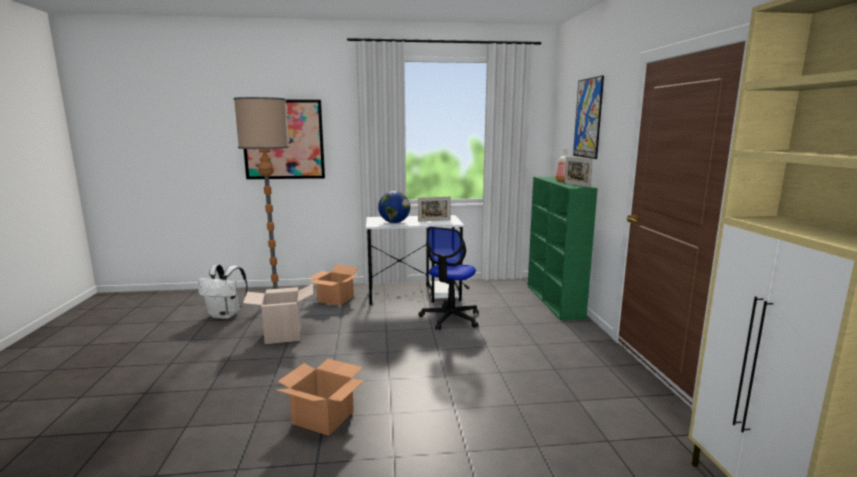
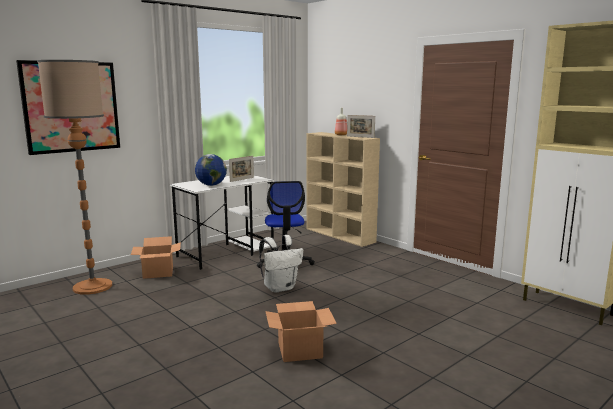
camera: 35 degrees left, 0 degrees up
white backpack [198,265,248,319] -> white backpack moved to [259,235,303,293]
cardboard box [243,284,313,344] -> none
green bookcase [528,177,598,321] -> beige bookcase [306,132,380,247]
picture [573,75,604,159] -> none

